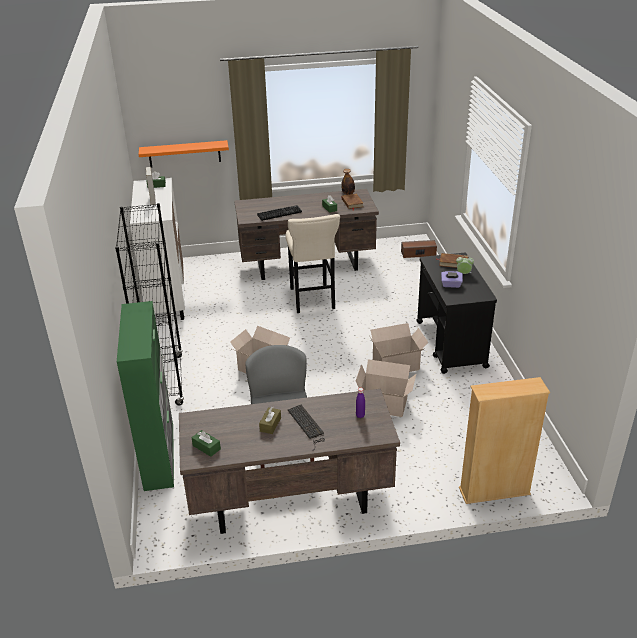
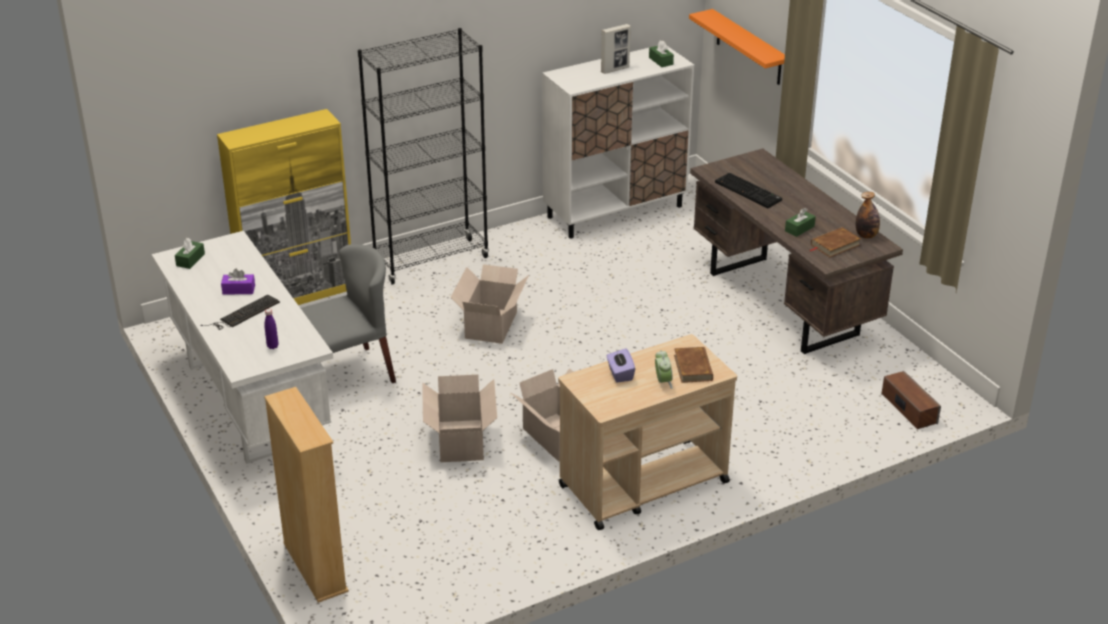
camera: 70 degrees right, 0 degrees up
green cabinet [117,301,174,491] -> yellow cabinet [217,109,351,305]
brown desk [179,389,400,534] -> white desk [152,231,333,464]
brown tissue box [259,407,281,434] -> purple tissue box [221,269,255,295]
beige stool [286,214,340,313] -> none
black cart [416,253,497,374] -> beige cart [558,334,737,530]

